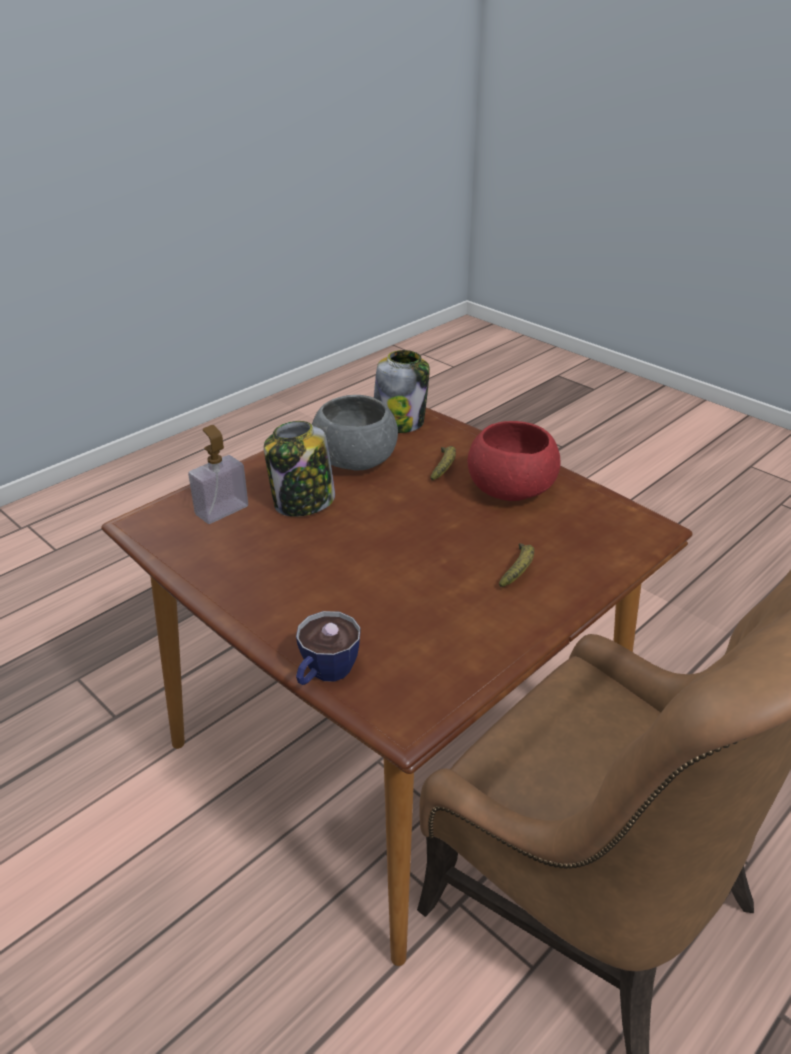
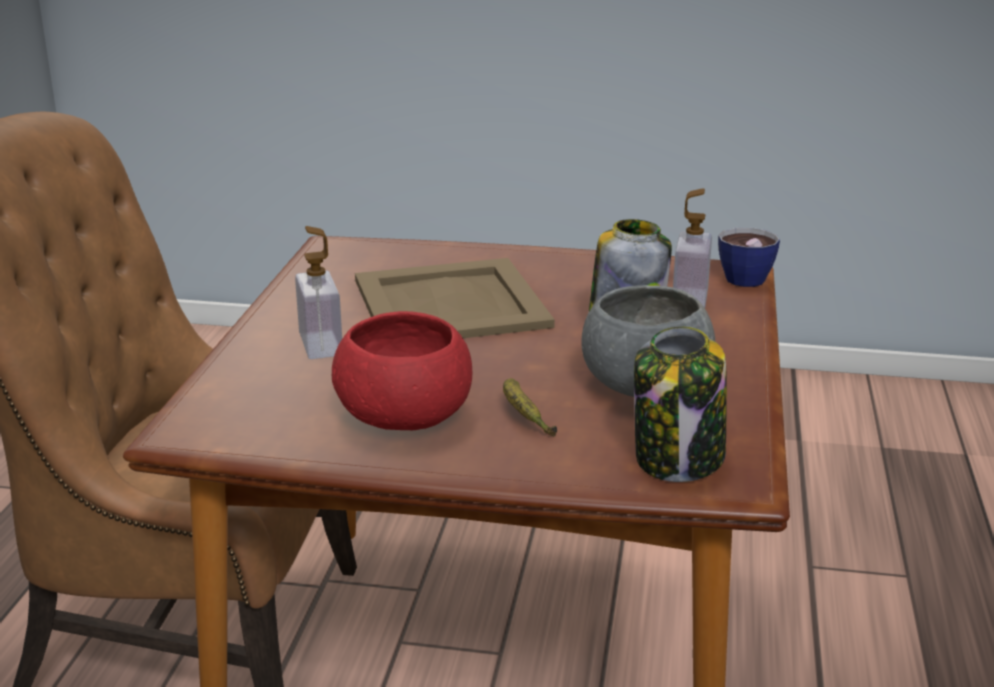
camera: 145 degrees right, 10 degrees down
cup [296,611,361,685] -> cup moved to [718,228,780,287]
banana [499,543,534,587] -> soap dispenser [295,226,342,359]
none -> beige tray [355,258,555,338]

